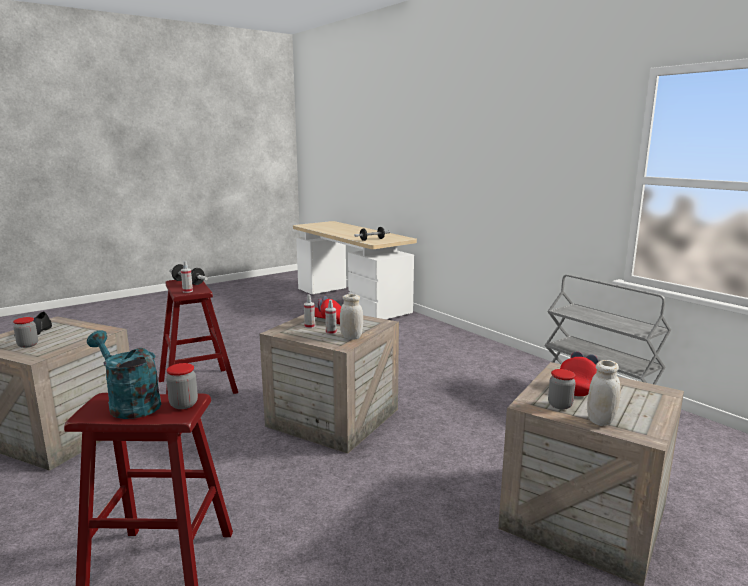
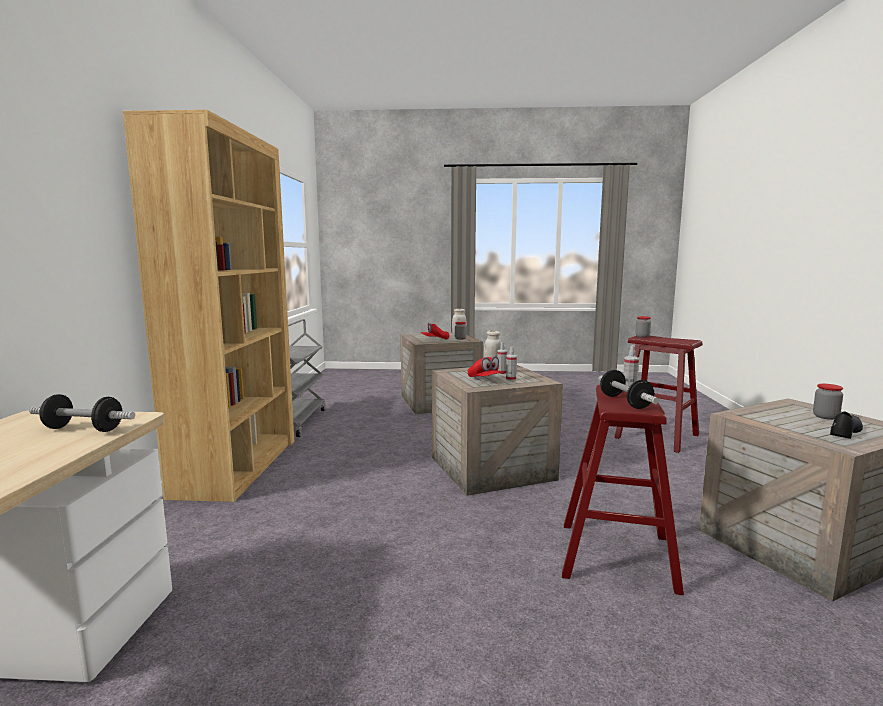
camera: 140 degrees left, 5 degrees down
turquoise watering can [87,330,161,419] -> none
none -> brown bookcase [123,110,294,502]

